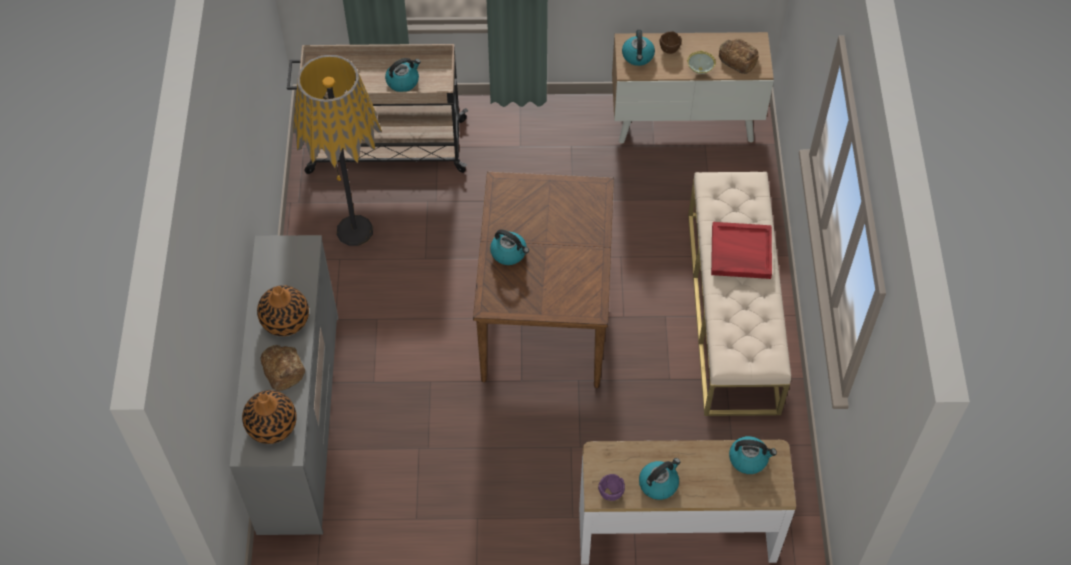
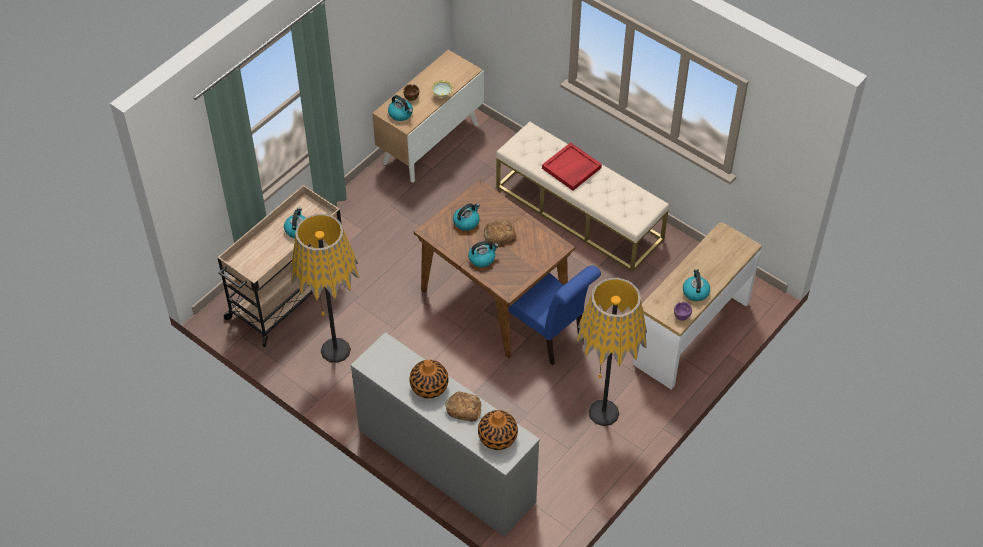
camera: 50 degrees left, 5 degrees down
bread [719,39,759,74] -> bread moved to [484,220,517,245]
kettle [729,436,777,474] -> kettle moved to [453,203,480,231]
none -> blue chair [508,265,601,366]
none -> floor lamp [576,278,647,426]

